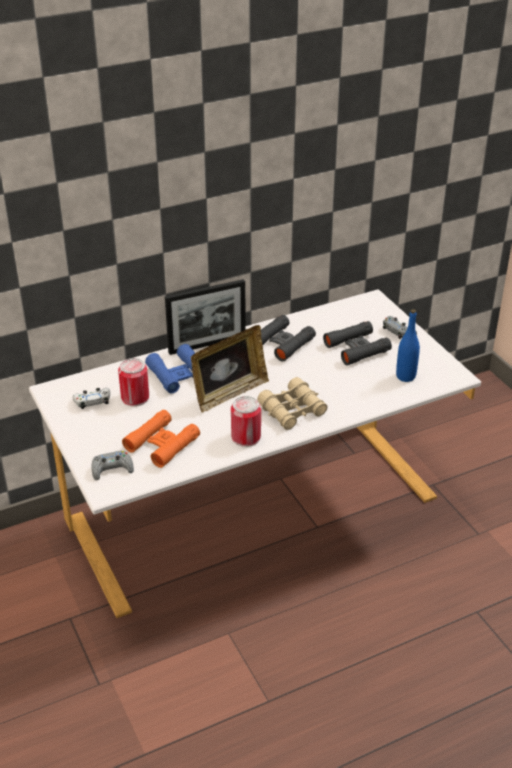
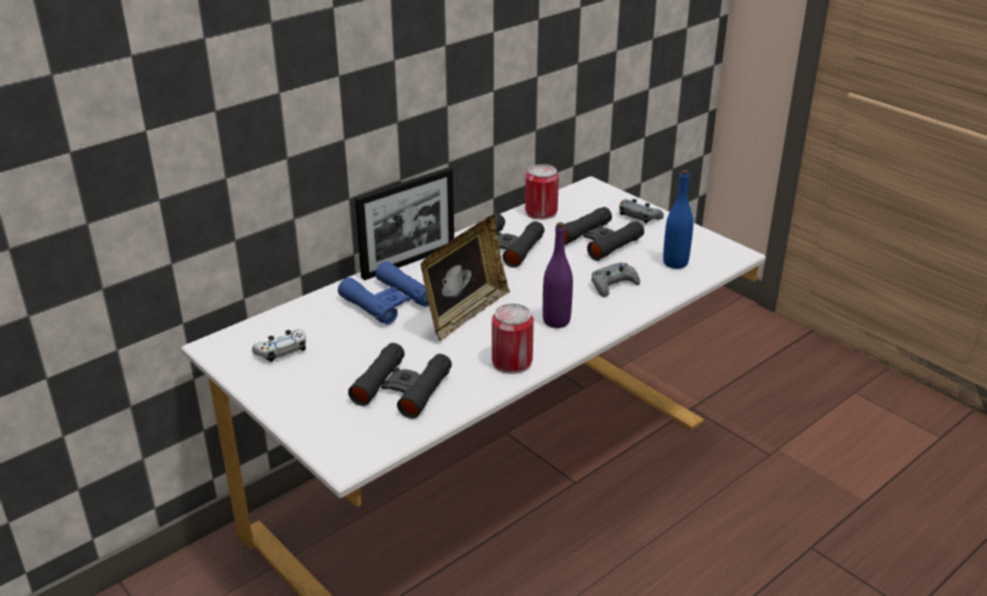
camera: 15 degrees left, 5 degrees down
grey game controller [91,451,134,480] -> grey game controller moved to [591,262,640,297]
can [118,358,149,406] -> can moved to [525,164,559,220]
orange binoculars [122,410,200,468] -> black binoculars [348,343,452,419]
beige binoculars [257,377,327,430] -> purple bottle [543,222,573,328]

